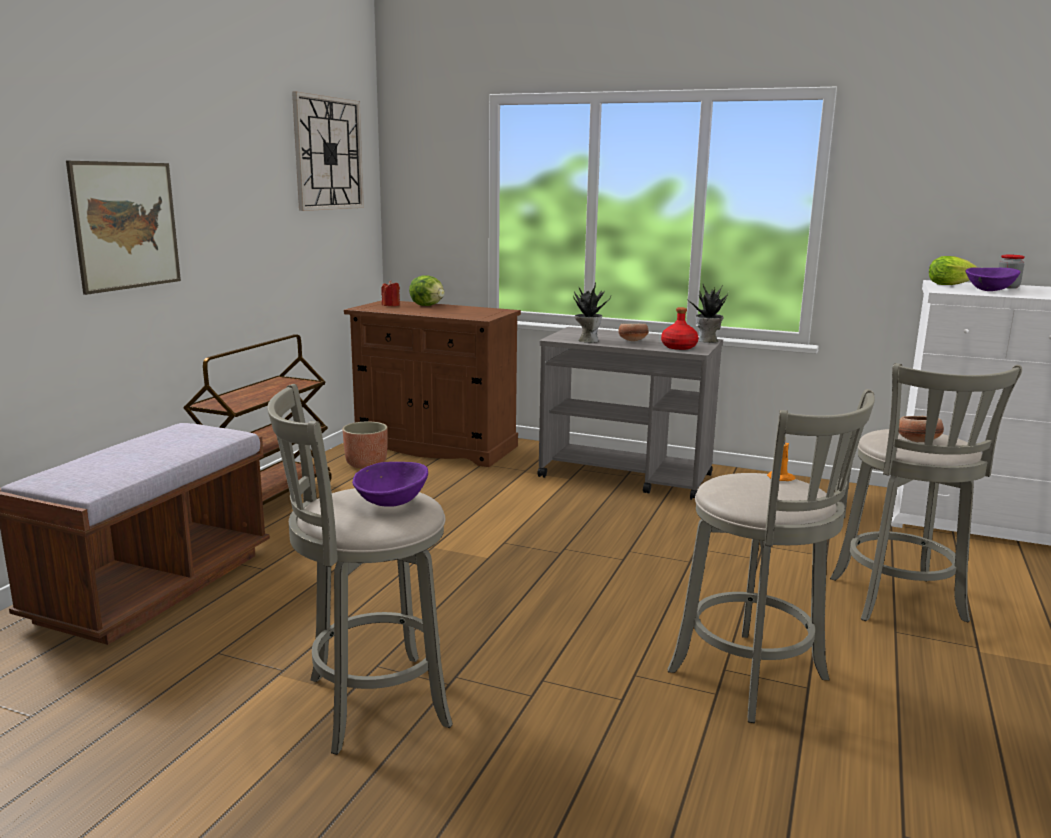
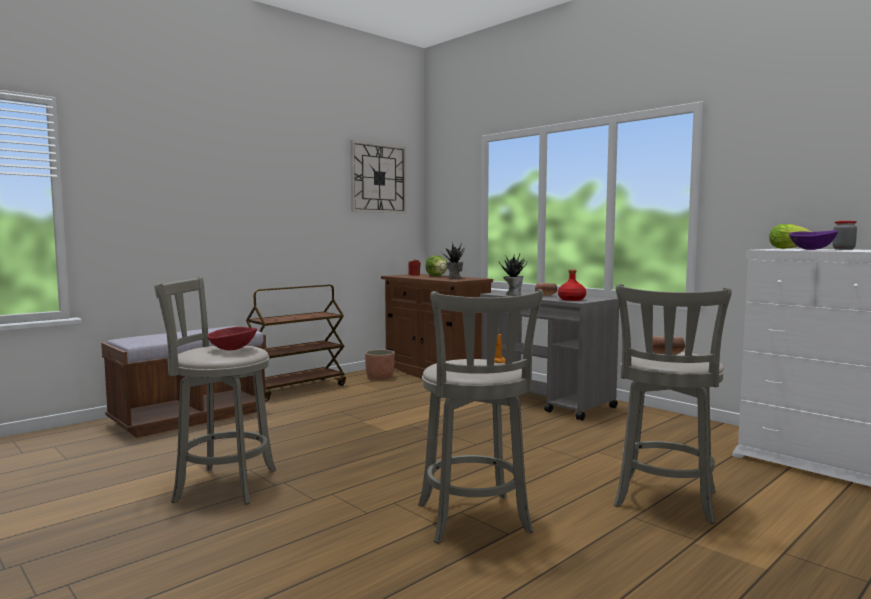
camera: 25 degrees right, 10 degrees down
picture [66,161,181,295] -> none
purple bowl [352,462,428,507] -> red bowl [207,327,257,351]
potted plant [689,284,728,343] -> potted plant moved to [440,242,465,279]

